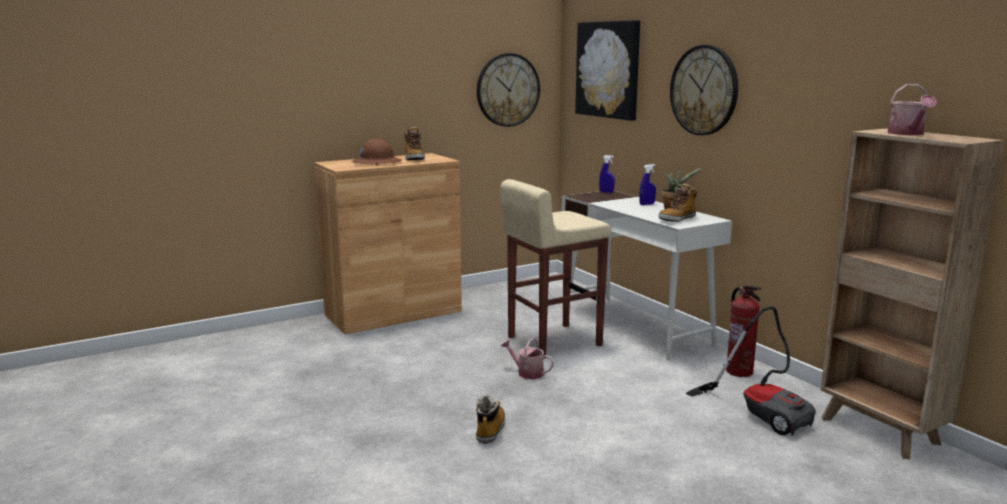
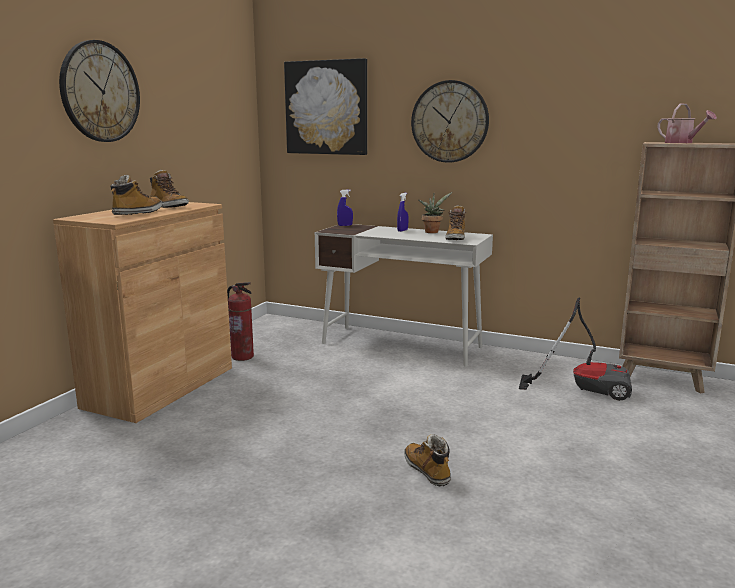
camera: 35 degrees left, 0 degrees up
brown hard hat [352,138,402,165] -> boot [110,175,162,215]
wall clock [477,53,540,127] -> wall clock moved to [59,40,140,142]
beige stool [500,179,611,359] -> none
watering can [501,338,554,379] -> none
fire extinguisher [726,285,761,377] -> fire extinguisher moved to [227,282,254,361]

